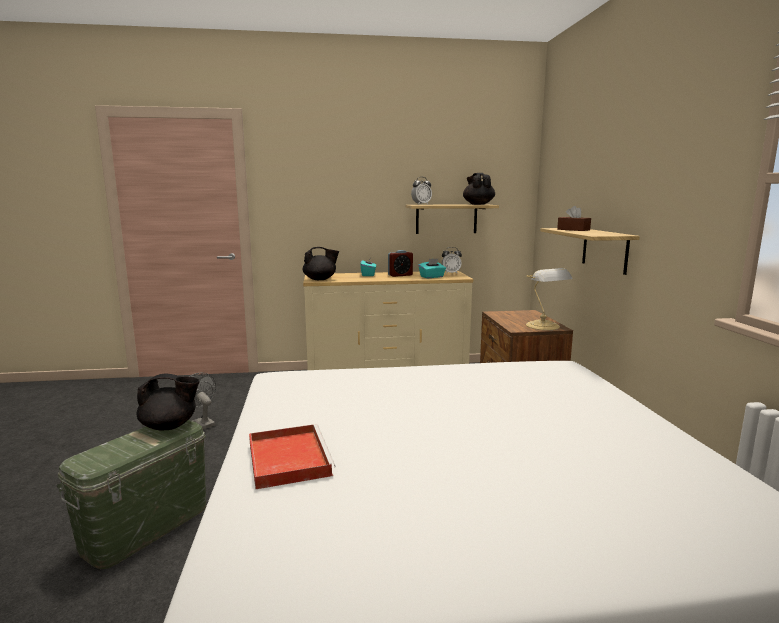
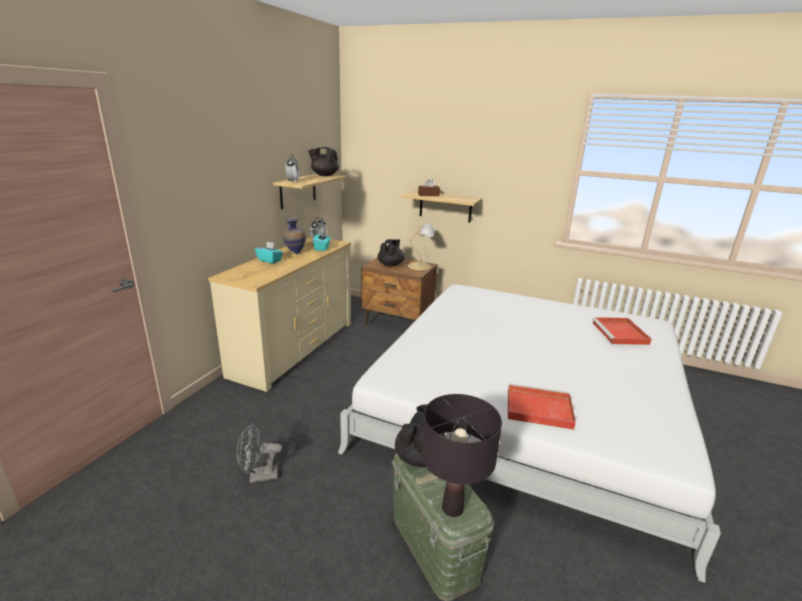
camera: 60 degrees left, 10 degrees up
black teapot [302,247,339,280] -> black teapot moved to [377,239,405,266]
alarm clock [388,250,413,277] -> vase [283,217,306,254]
none -> black table lamp [421,394,502,517]
none -> red tray [592,317,652,345]

